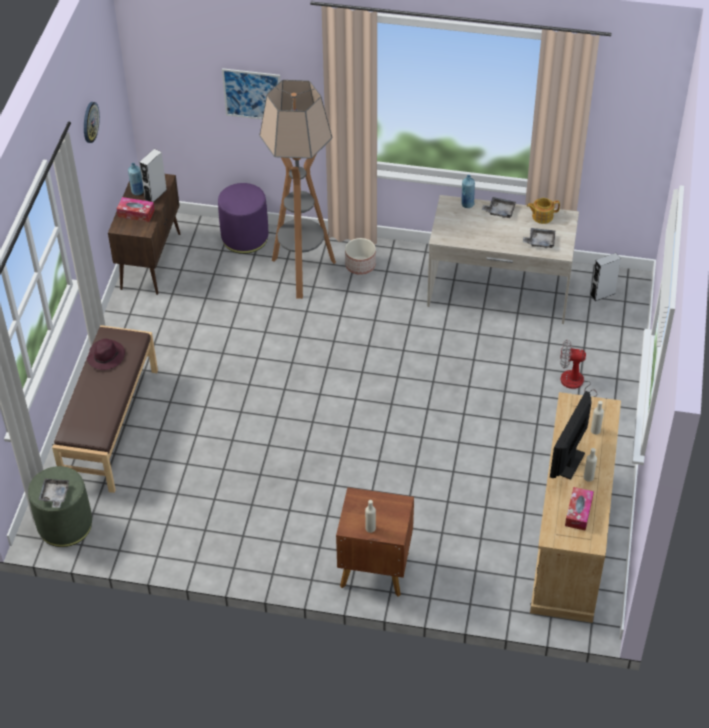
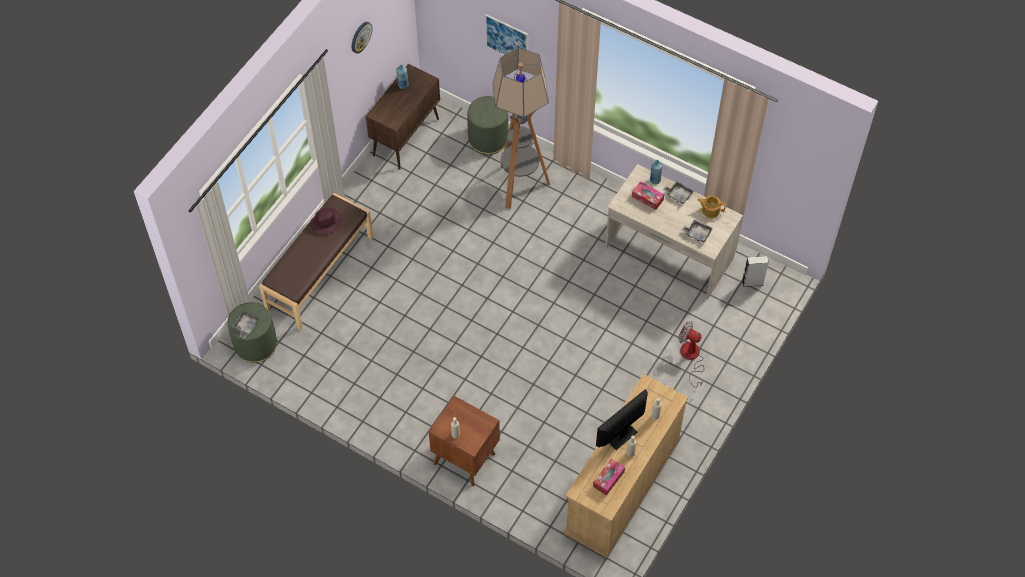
camera: 20 degrees right, 10 degrees up
tissue box [117,197,155,222] -> tissue box moved to [632,181,665,210]
grey speaker [140,149,167,202] -> none
purple ottoman [218,183,268,254] -> green ottoman [468,96,509,154]
planter [345,238,376,275] -> none

